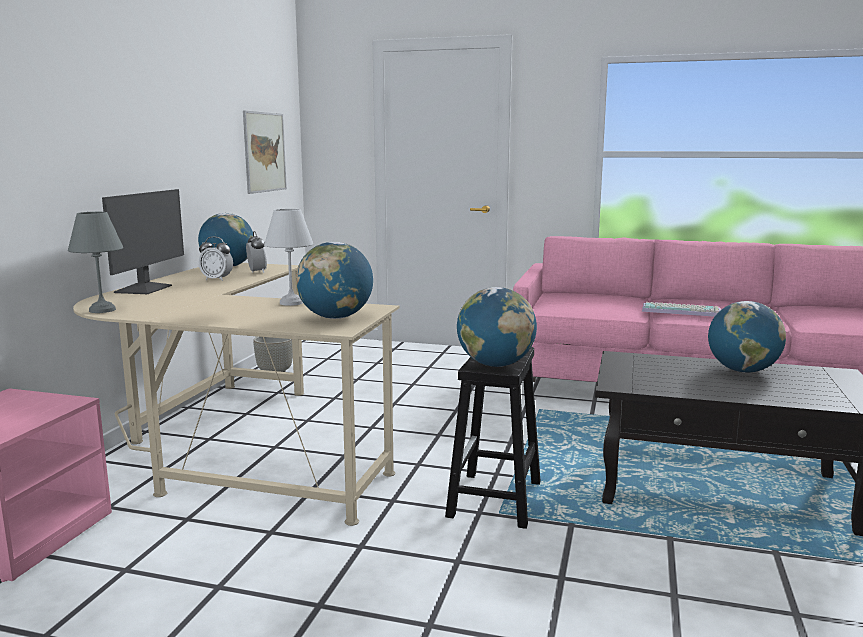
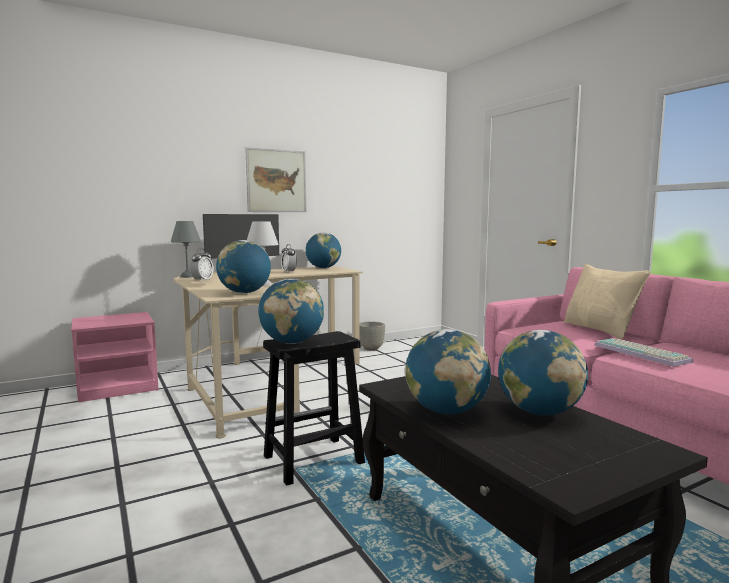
camera: 45 degrees right, 5 degrees down
picture [243,110,287,194] -> picture moved to [245,147,307,212]
alarm clock [246,231,267,273] -> alarm clock moved to [190,248,214,282]
none -> globe [405,329,491,415]
none -> beige pillow [564,264,650,339]

